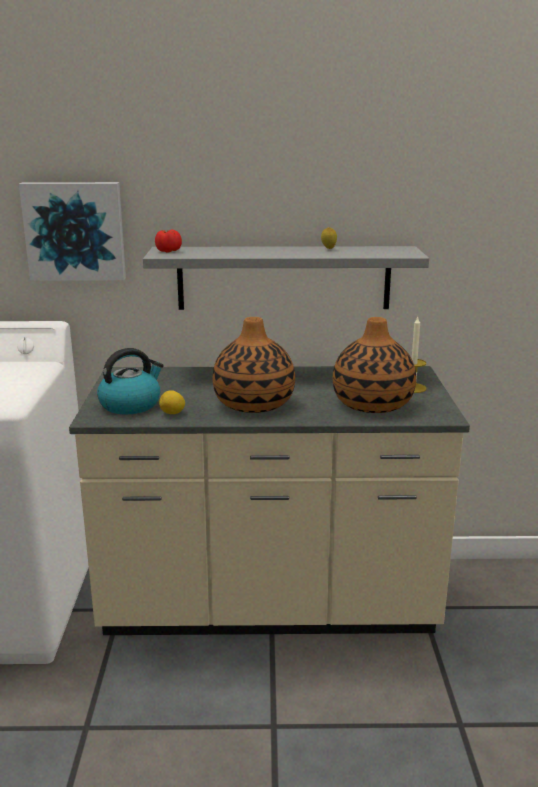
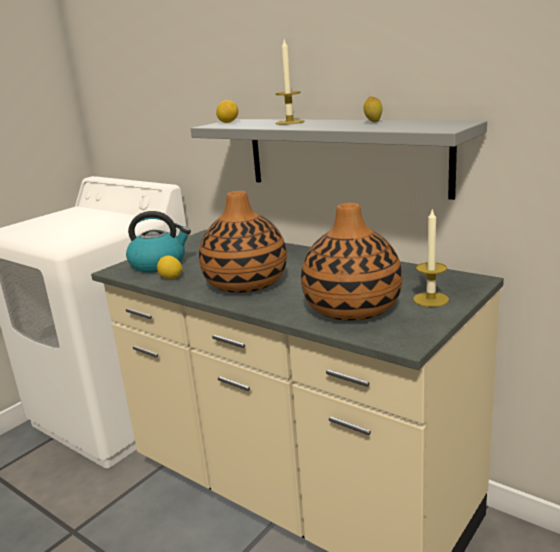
camera: 40 degrees right, 0 degrees up
picture [19,182,126,281] -> none
tomato [155,229,182,253] -> lemon [216,100,238,123]
none -> candle [275,40,304,125]

